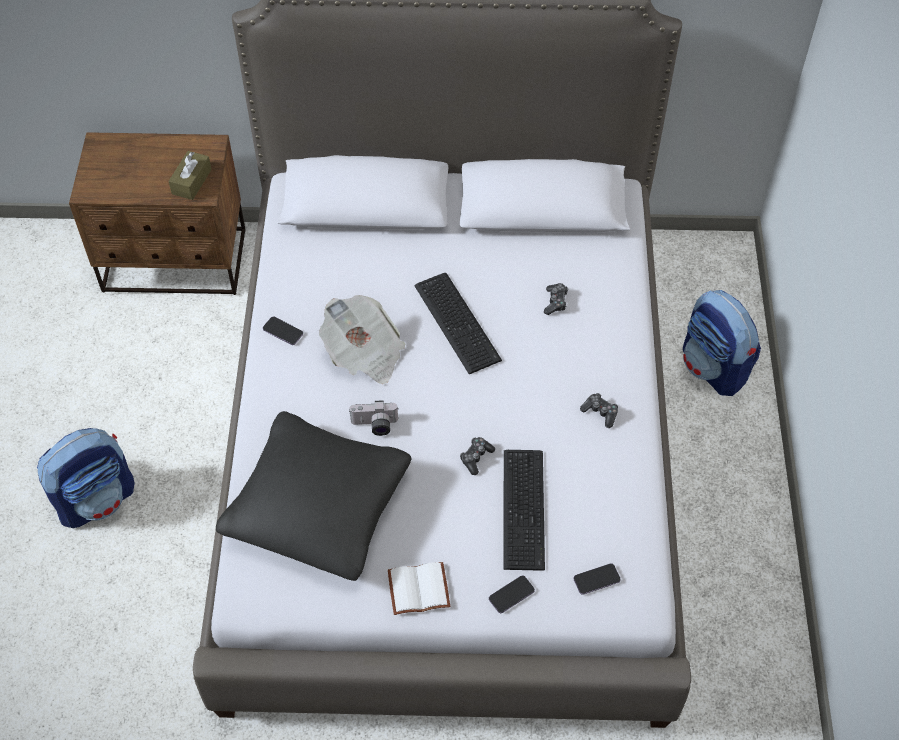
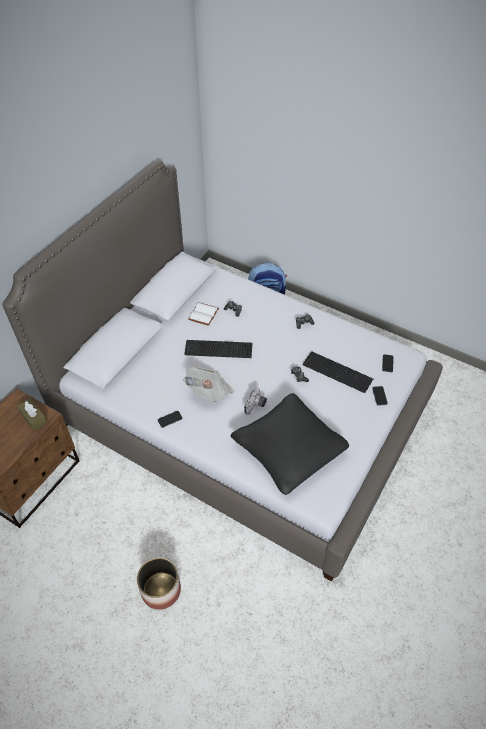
camera: 60 degrees left, 5 degrees down
backpack [37,428,135,528] -> planter [137,558,181,610]
white book [388,562,450,615] -> white book moved to [188,302,219,326]

